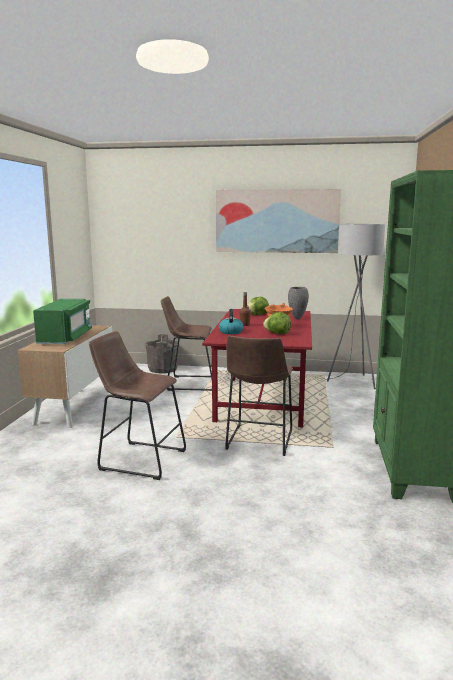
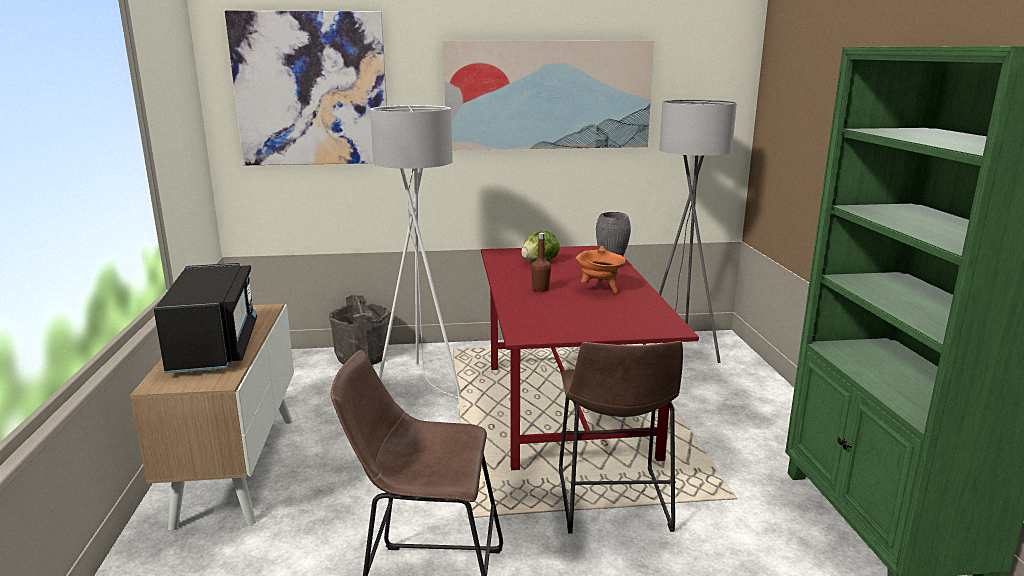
camera: 15 degrees left, 5 degrees up
green microwave [33,299,92,344] -> black microwave [154,263,257,373]
brown stool [161,296,212,391] -> white floor lamp [370,105,468,409]
kettle [219,309,244,334] -> none
lettuce [263,312,291,334] -> none
none -> picture [225,11,387,165]

